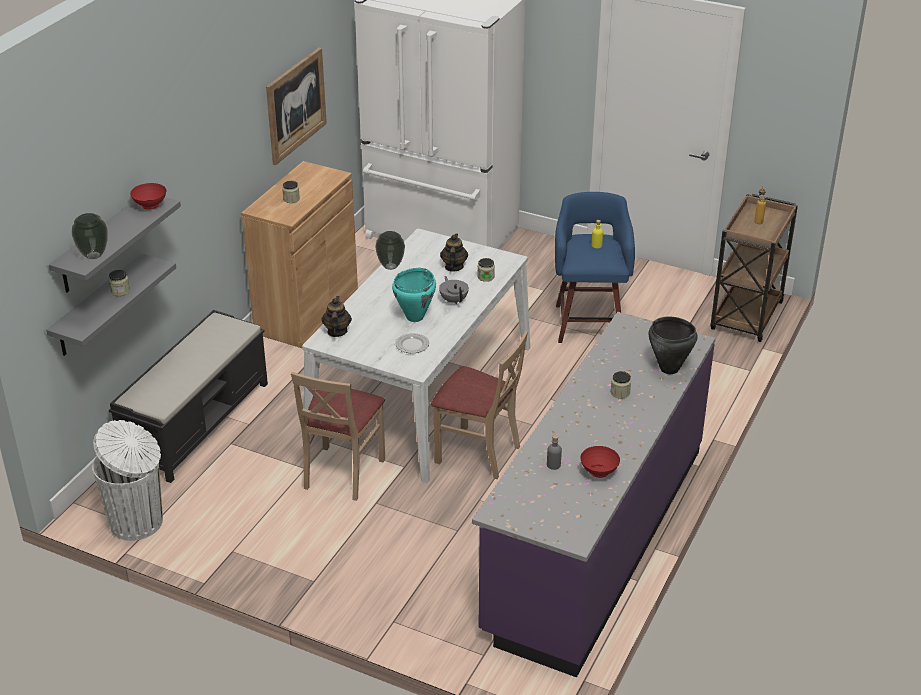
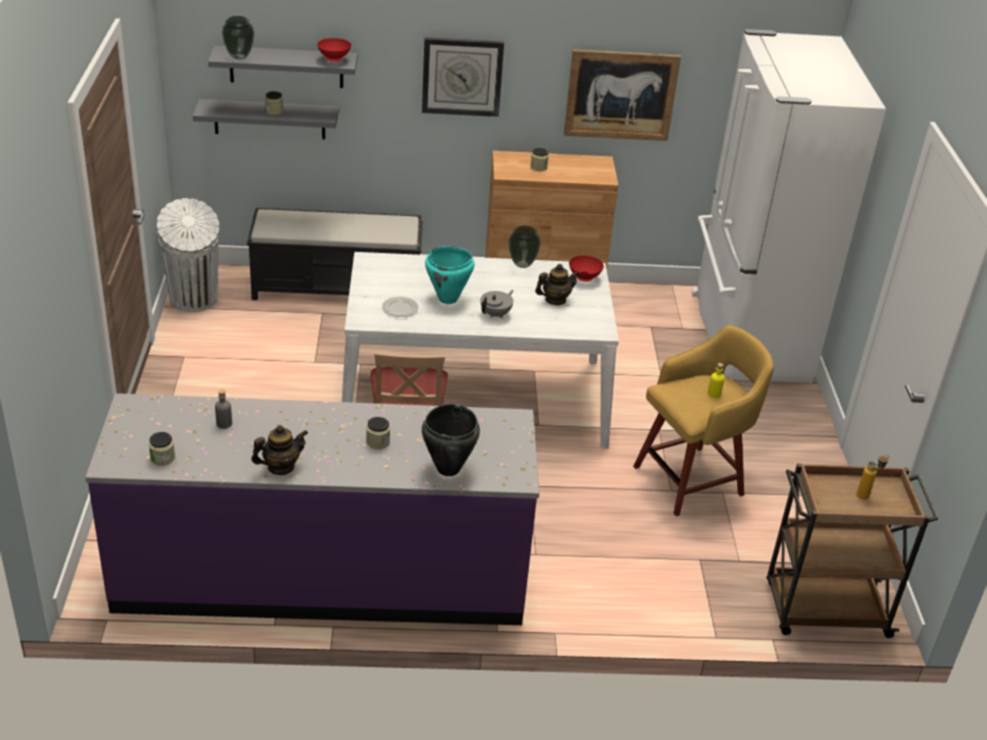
camera: 60 degrees right, 0 degrees up
beige chair [291,372,385,501] -> none
teapot [321,296,352,337] -> teapot moved to [251,425,308,475]
jar [477,258,495,282] -> jar moved to [149,432,175,466]
blue stool [555,192,635,343] -> yellow stool [633,325,774,516]
red bowl [580,446,620,478] -> red bowl moved to [569,255,604,282]
none -> wall clock [422,37,504,117]

